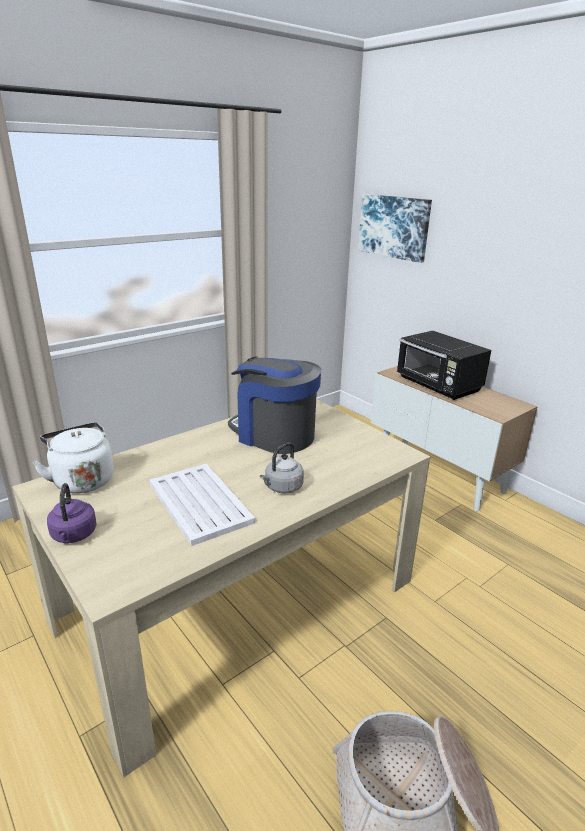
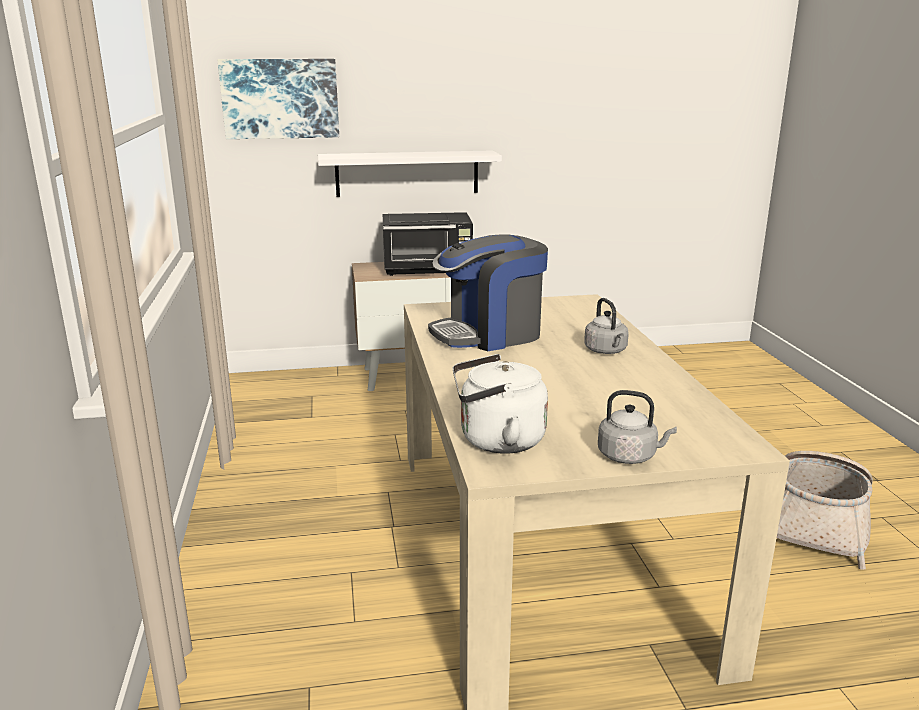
camera: 60 degrees left, 5 degrees down
purple kettle [47,483,97,543] -> grey kettle [598,390,677,464]
white tray [150,464,255,546] -> none
none -> white shelf [318,150,502,197]

